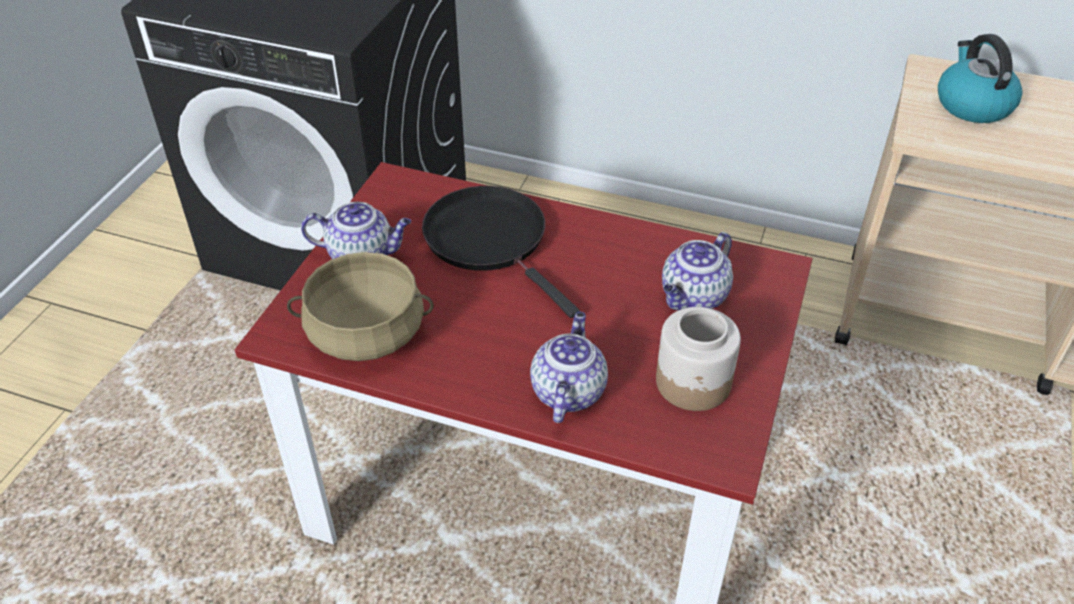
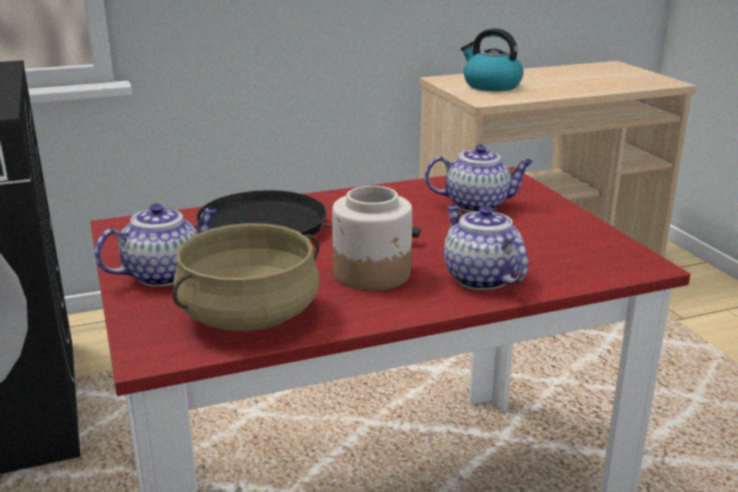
camera: 40 degrees left, 20 degrees down
jar [656,307,741,411] -> jar moved to [332,186,412,291]
teapot [662,232,733,310] -> teapot turned 90 degrees counterclockwise [425,145,533,212]

